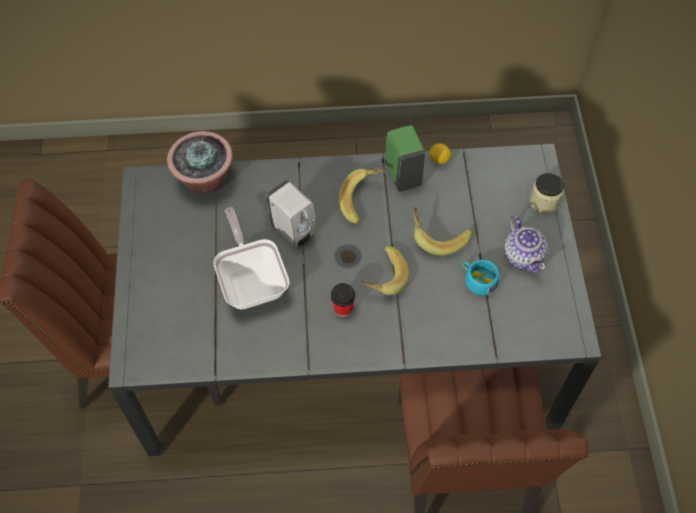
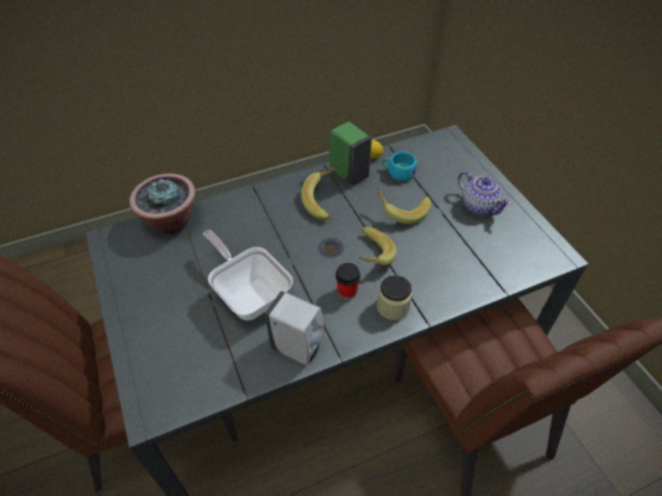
camera: 20 degrees left, 10 degrees down
white soap dispenser [267,180,316,248] -> white soap dispenser moved to [265,291,324,366]
turquoise cup [462,259,499,295] -> turquoise cup moved to [382,152,417,181]
jar [530,173,564,213] -> jar moved to [377,275,412,320]

